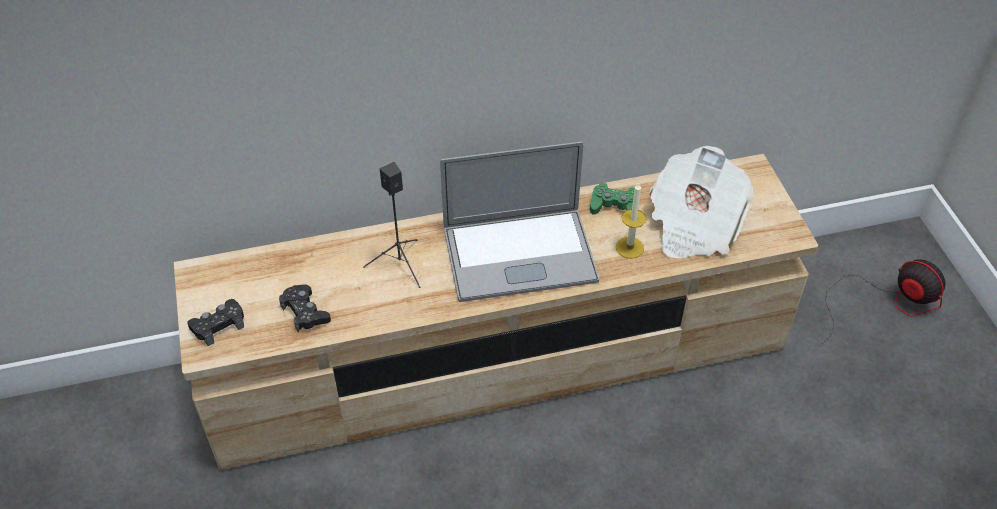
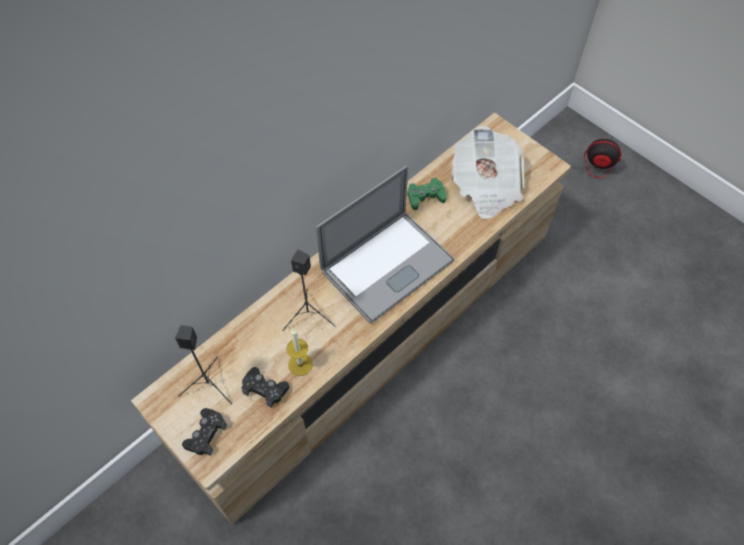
camera: 30 degrees left, 10 degrees up
candle [616,183,646,258] -> candle moved to [287,329,313,376]
none -> black speaker [175,325,232,405]

